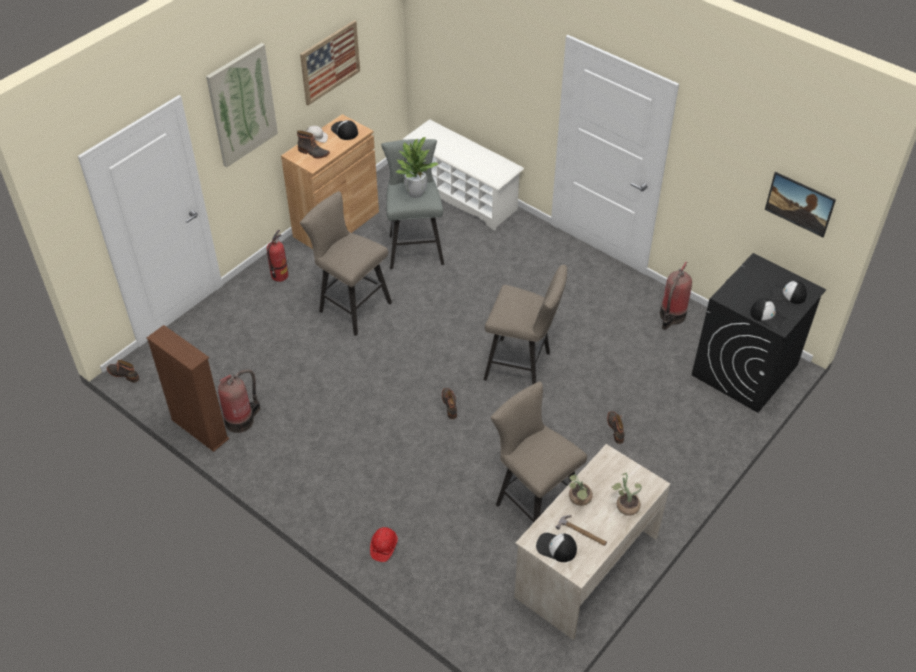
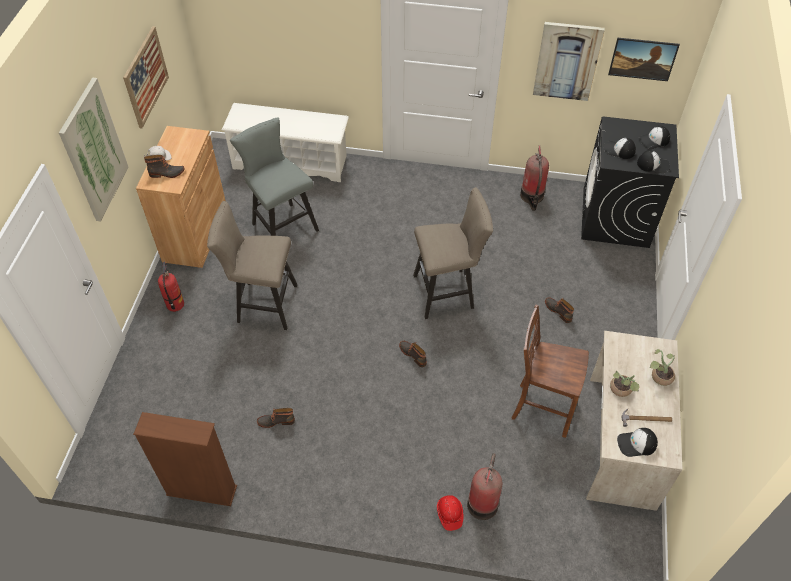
camera: 30 degrees left, 5 degrees up
boot [107,359,139,382] -> boot moved to [257,408,295,428]
fire extinguisher [218,369,260,433] -> fire extinguisher moved to [467,453,502,520]
cap [331,120,358,140] -> cap moved to [603,138,636,159]
potted plant [395,137,438,198] -> none
beige stool [491,381,587,523] -> brown chair [512,305,589,438]
none -> picture [533,22,605,101]

